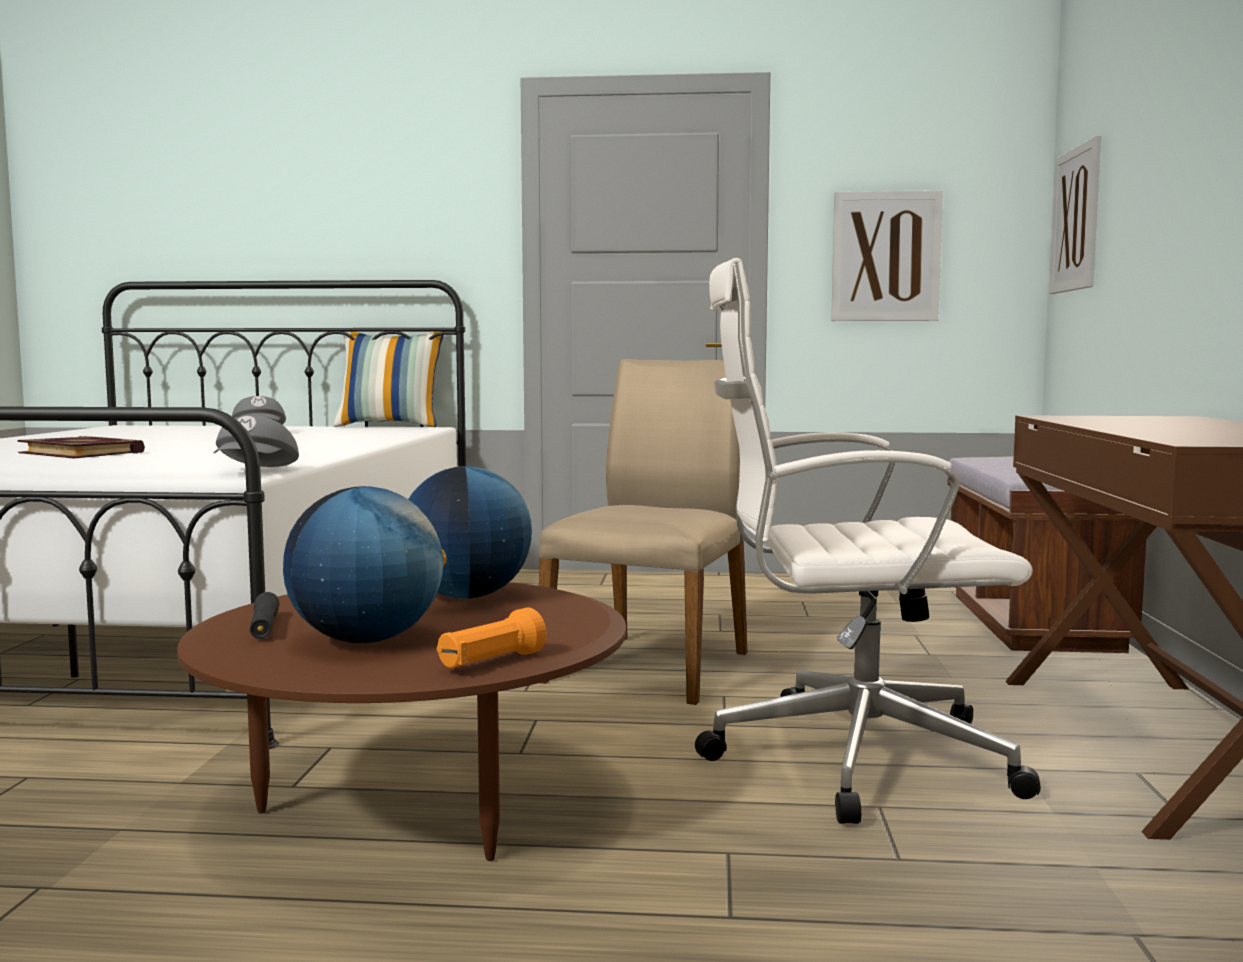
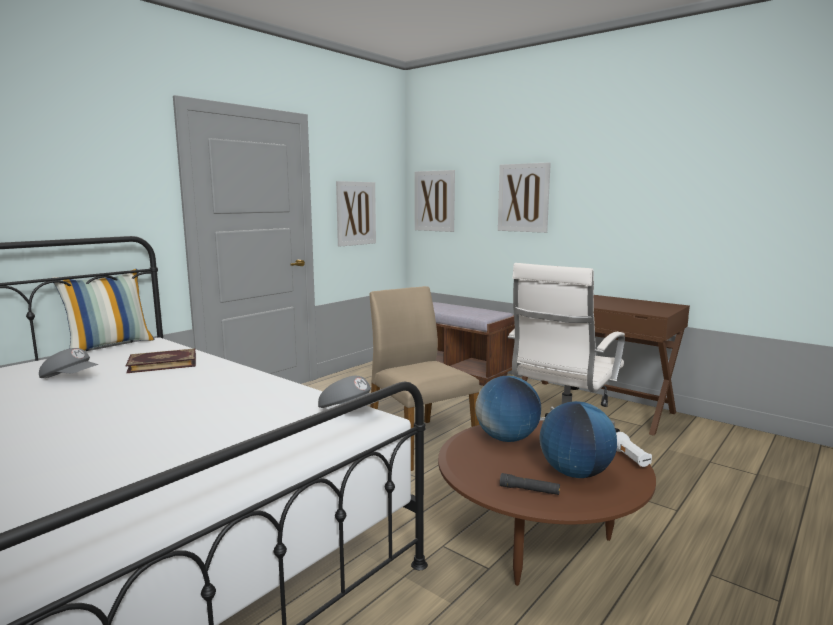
camera: 55 degrees left, 5 degrees up
book [18,436,145,459] -> book moved to [126,348,196,373]
orange flashlight [437,607,546,668] -> white flashlight [616,432,652,467]
none -> picture [498,162,551,233]

